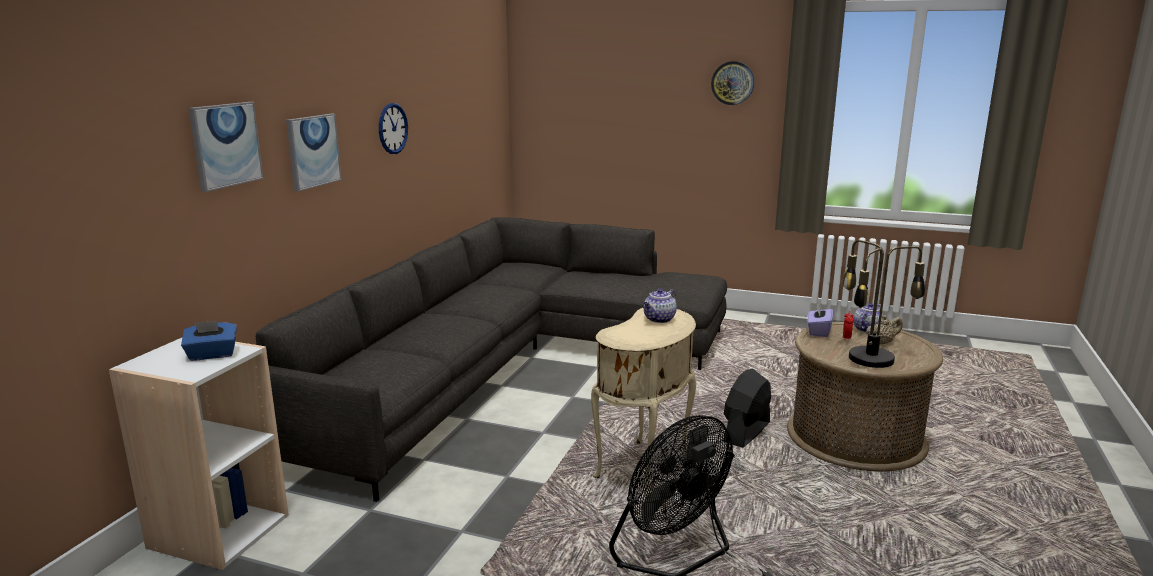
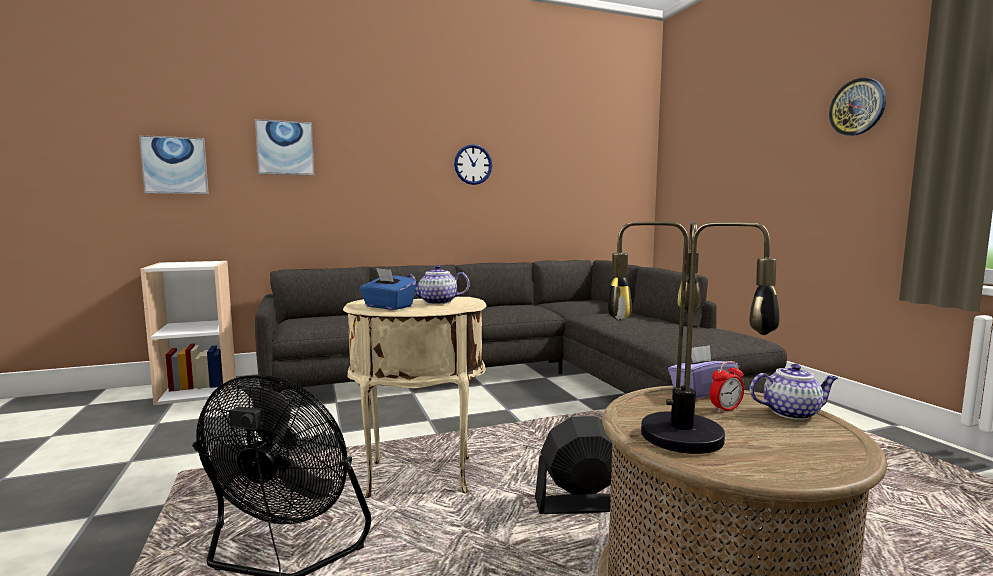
camera: 50 degrees right, 10 degrees down
blue tissue box [181,321,237,361] -> blue tissue box moved to [360,268,417,310]
picture [286,114,341,192] -> picture moved to [139,135,209,194]
beige teapot [866,315,903,344] -> none

